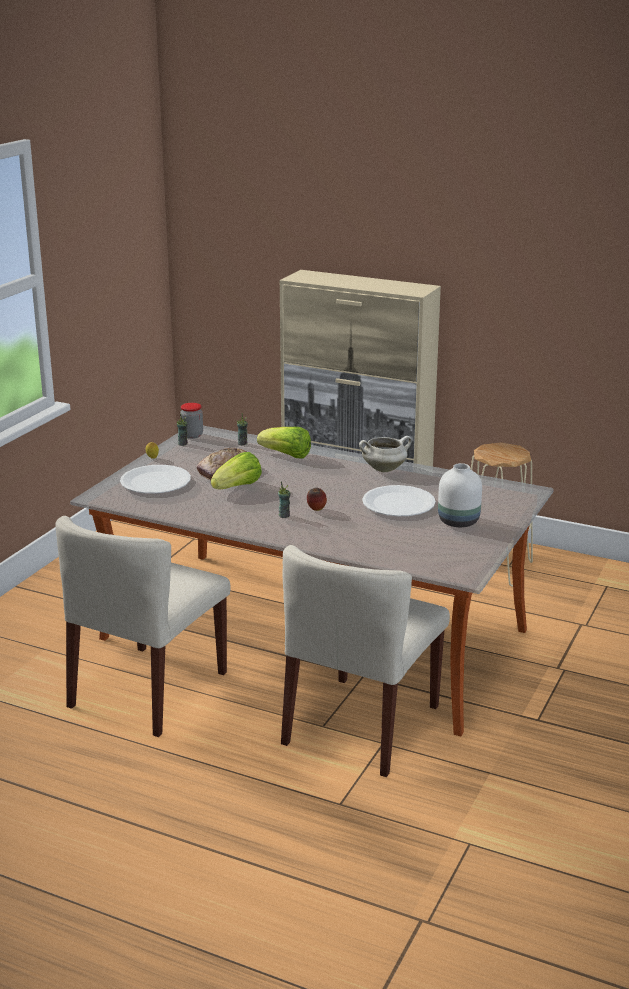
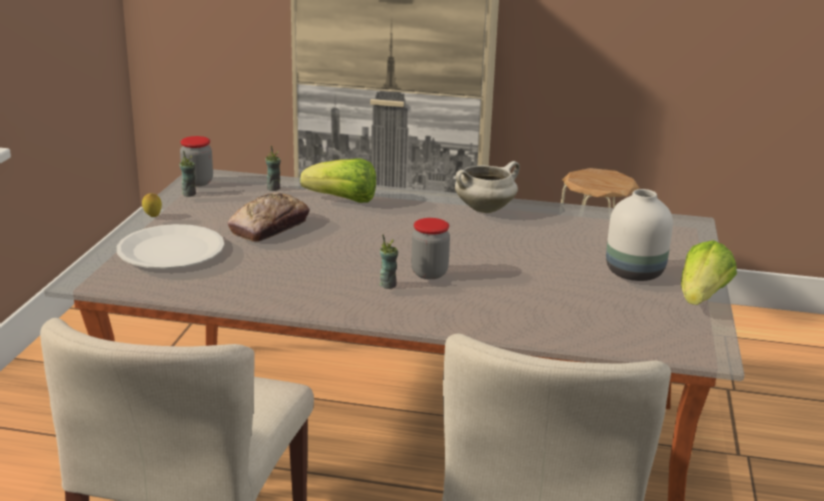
camera: 15 degrees left, 0 degrees up
lettuce [211,452,262,489] -> lettuce moved to [681,240,737,305]
apple [307,488,327,511] -> jar [411,218,450,279]
white plate [362,485,436,516] -> none

